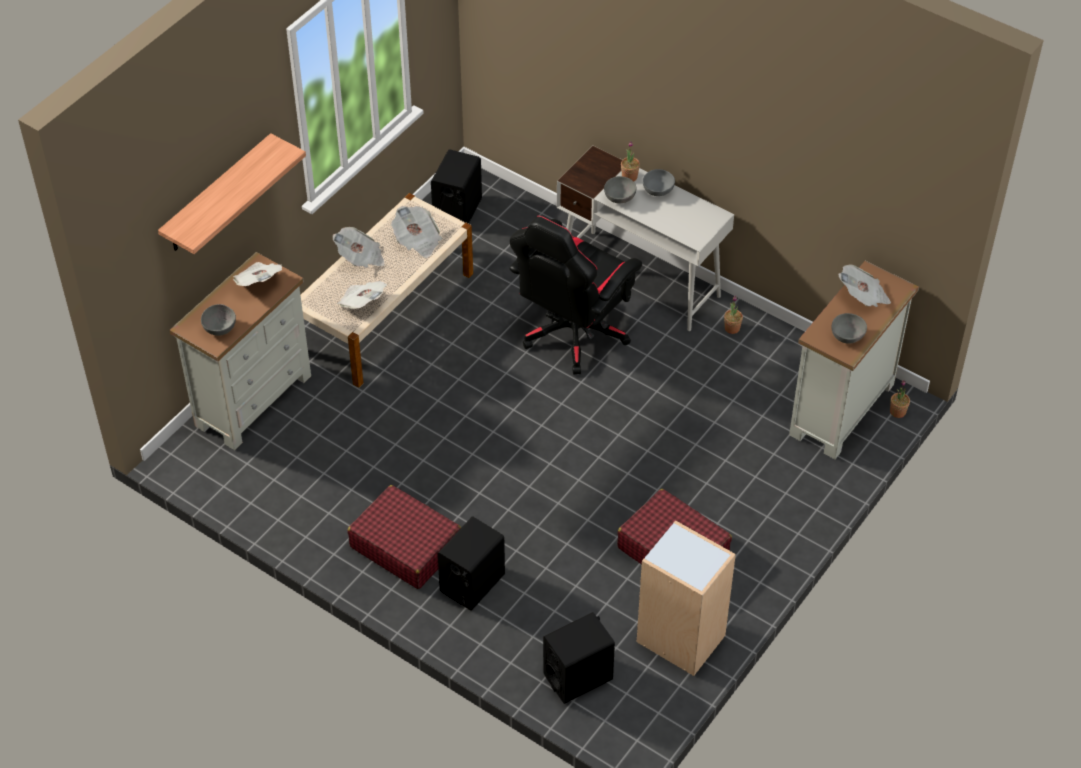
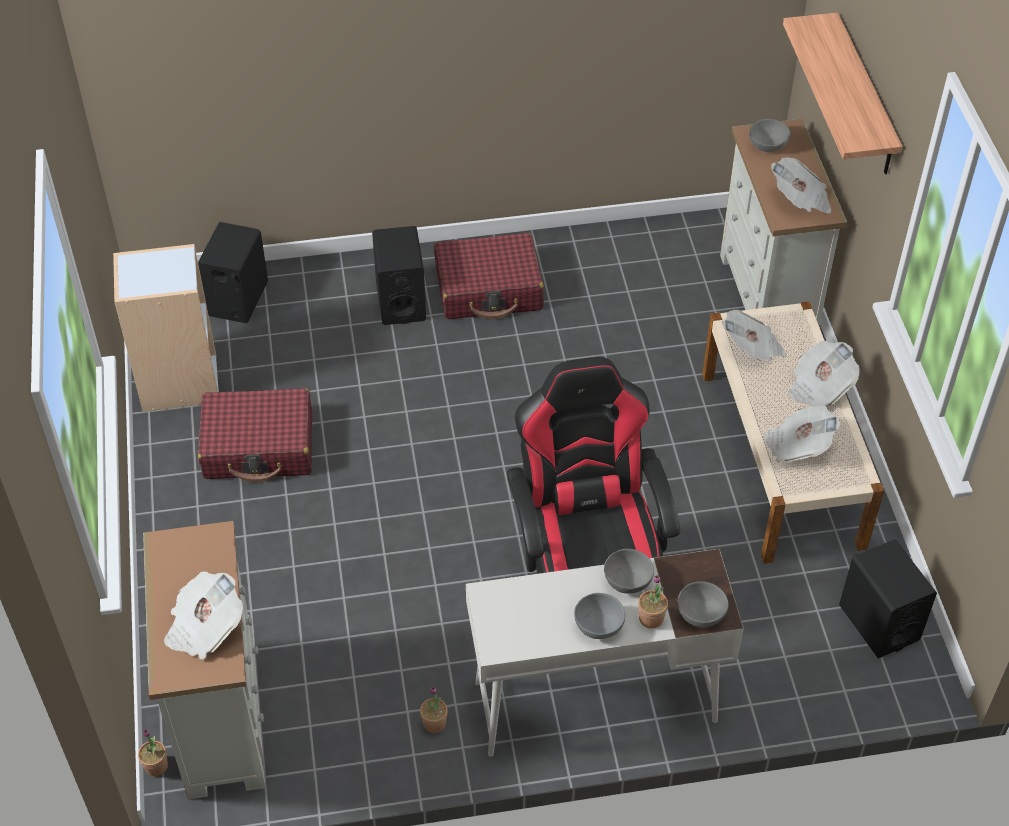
camera: 135 degrees right, 0 degrees up
grey bowl [831,313,867,344] -> grey bowl moved to [678,581,729,628]

